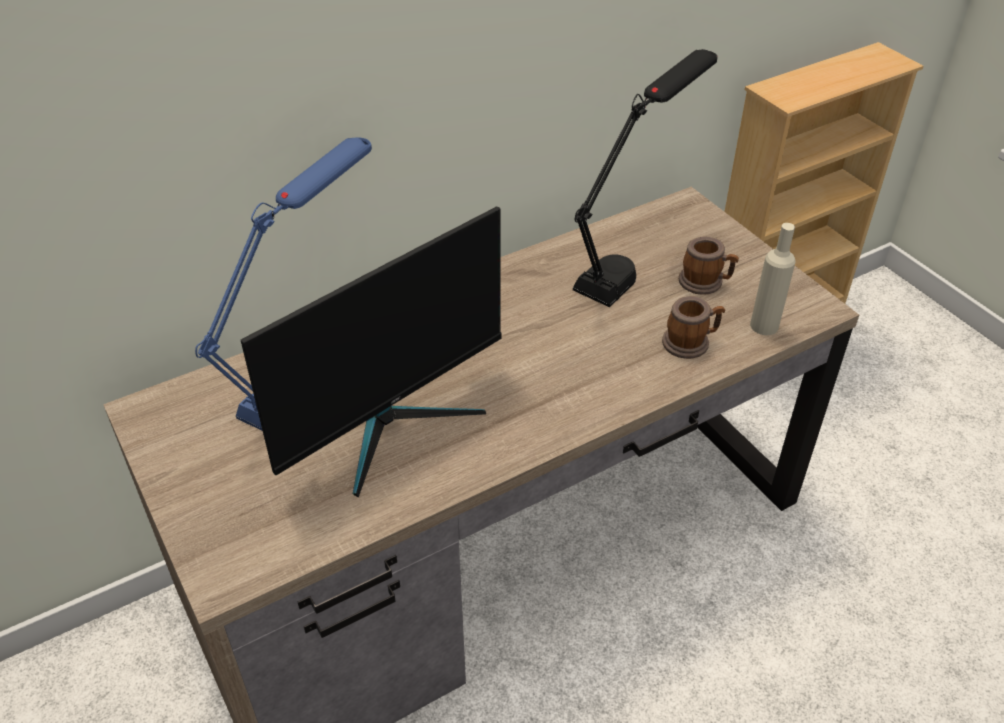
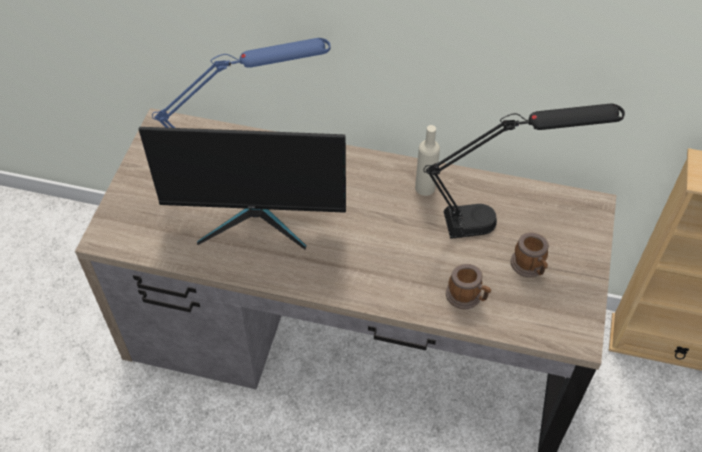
camera: 45 degrees right, 10 degrees up
beige bottle [750,223,796,335] -> beige bottle moved to [415,125,440,196]

